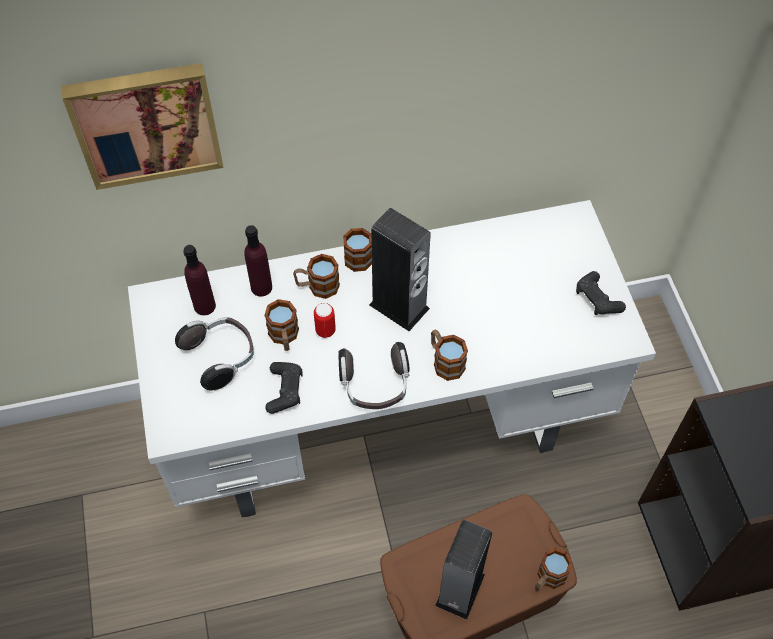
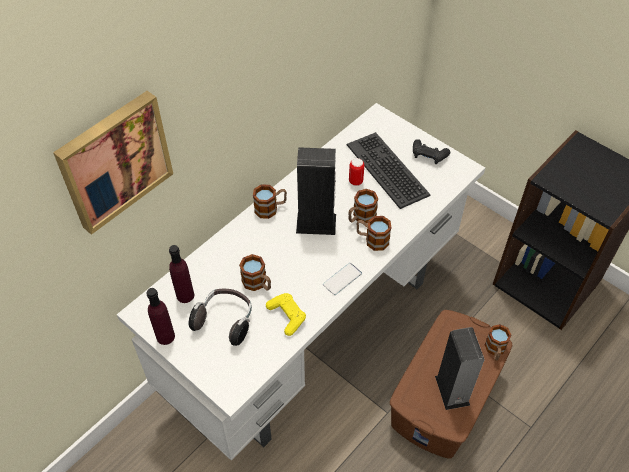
camera: 35 degrees left, 5 degrees down
purple bottle [244,225,272,297] -> purple bottle moved to [147,288,175,345]
black game controller [265,362,303,414] -> yellow game controller [266,293,306,336]
mug [293,254,340,299] -> mug moved to [348,189,378,223]
can [314,303,336,338] -> can moved to [349,158,364,186]
headphones [338,342,409,409] -> phone [323,263,362,295]
none -> keyboard [347,132,430,209]

